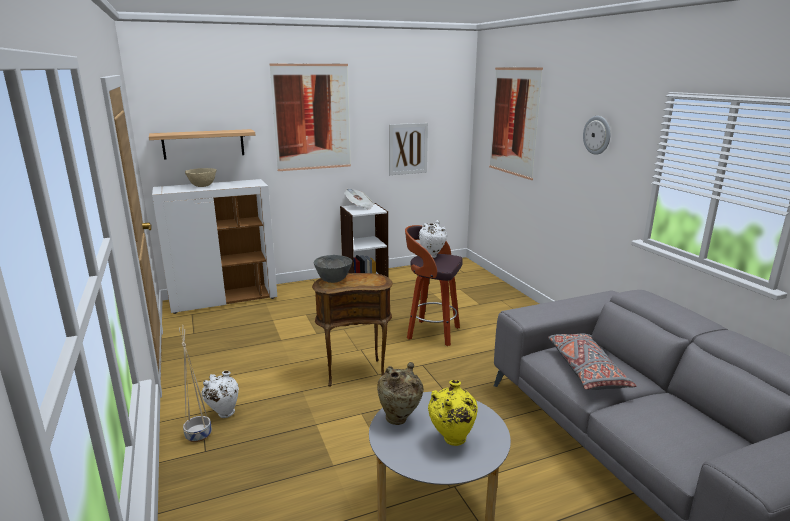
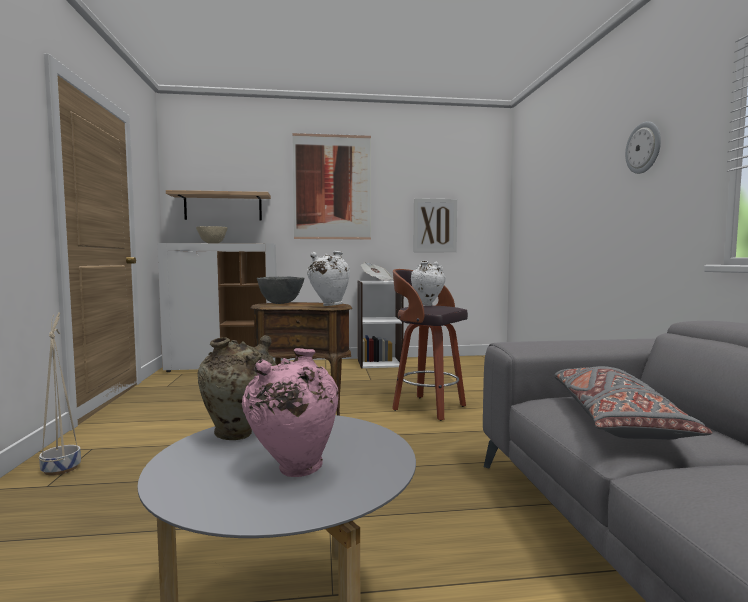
camera: 15 degrees right, 15 degrees down
white vase [201,371,239,418] -> white vase moved to [307,251,350,306]
yellow vase [428,380,478,446] -> pink vase [242,348,338,477]
picture [489,68,543,180] -> none

